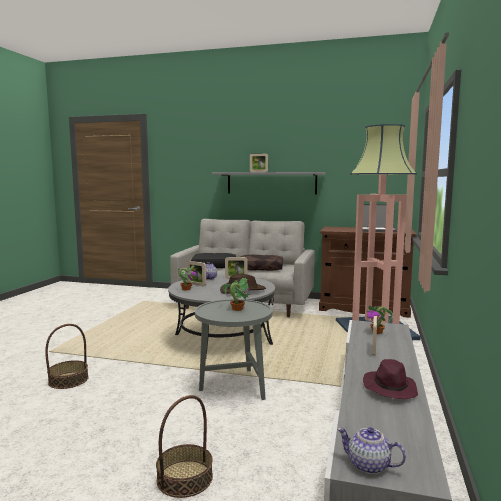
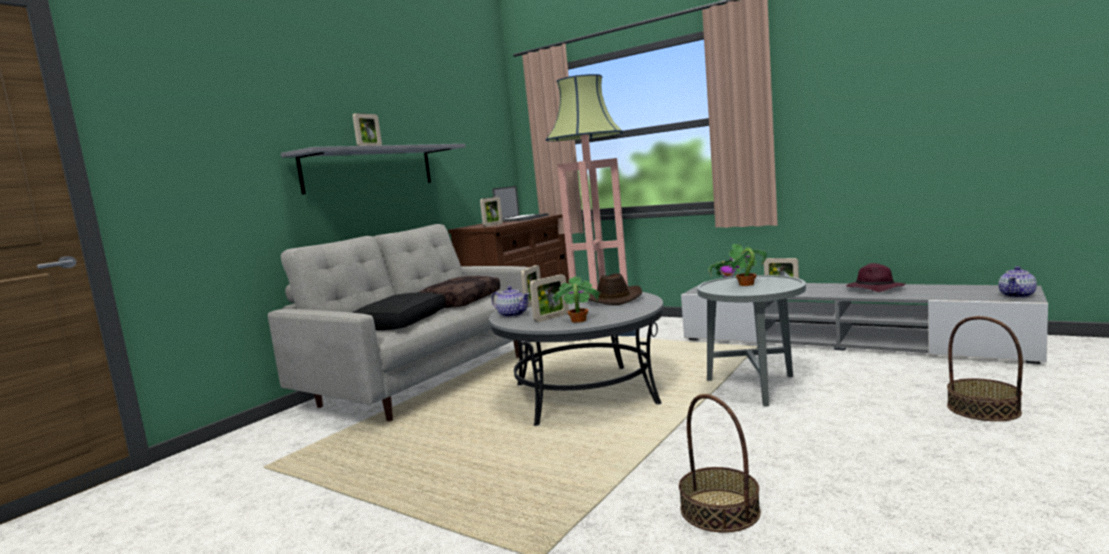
camera: 70 degrees left, 0 degrees up
none -> picture frame [480,197,503,227]

